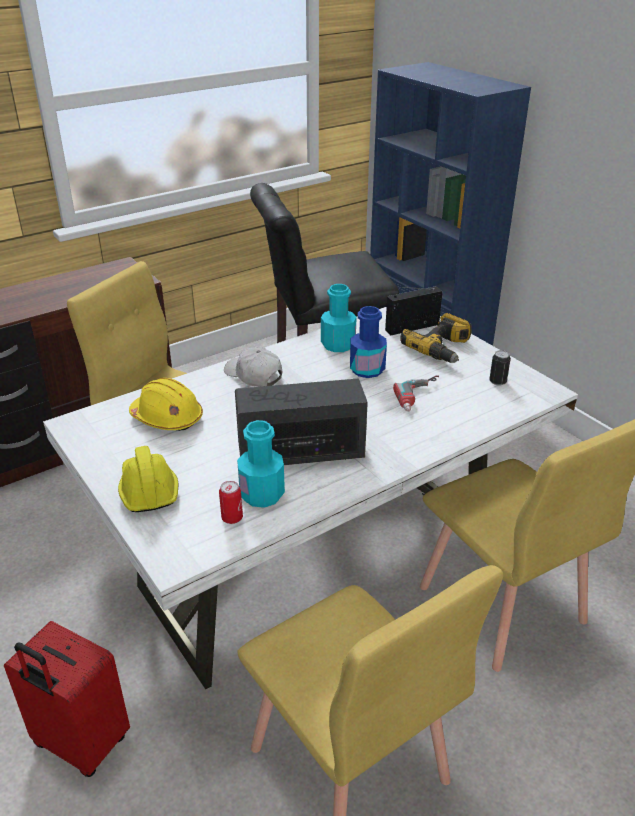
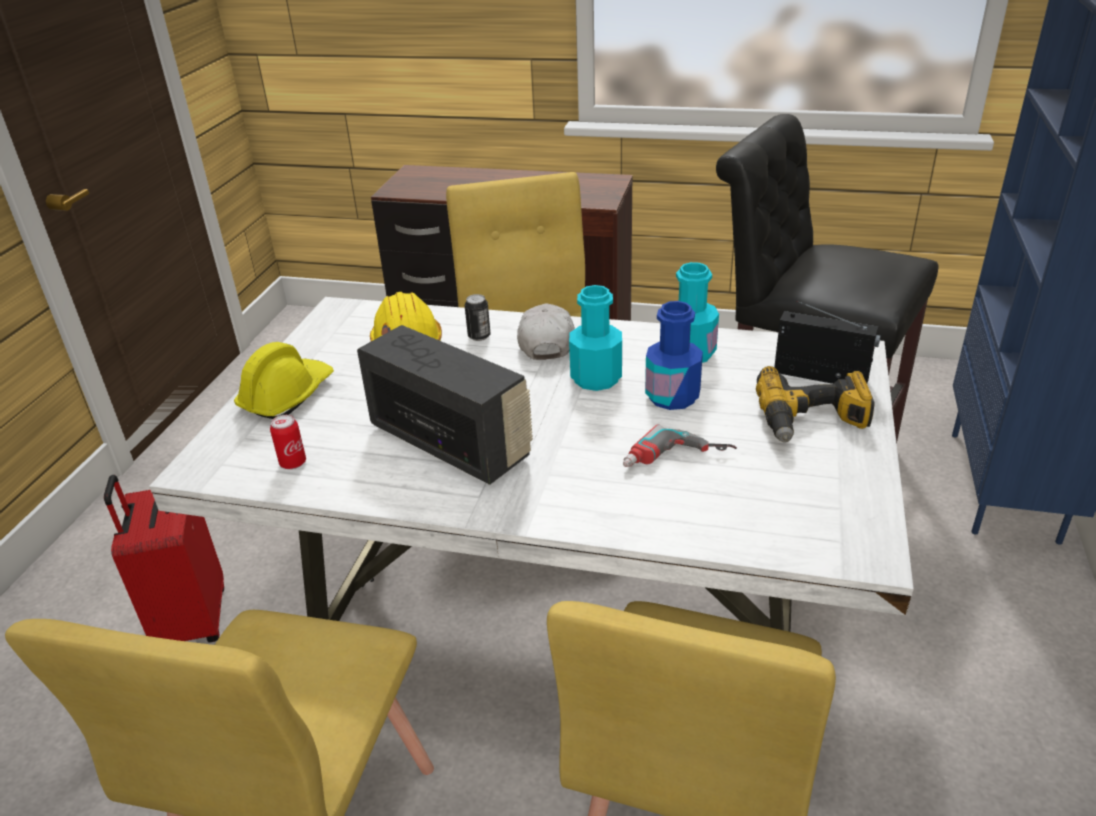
camera: 50 degrees right, 0 degrees up
turquoise bottle [237,420,285,508] -> turquoise bottle moved to [569,285,622,391]
can [489,350,511,386] -> can moved to [465,294,490,341]

